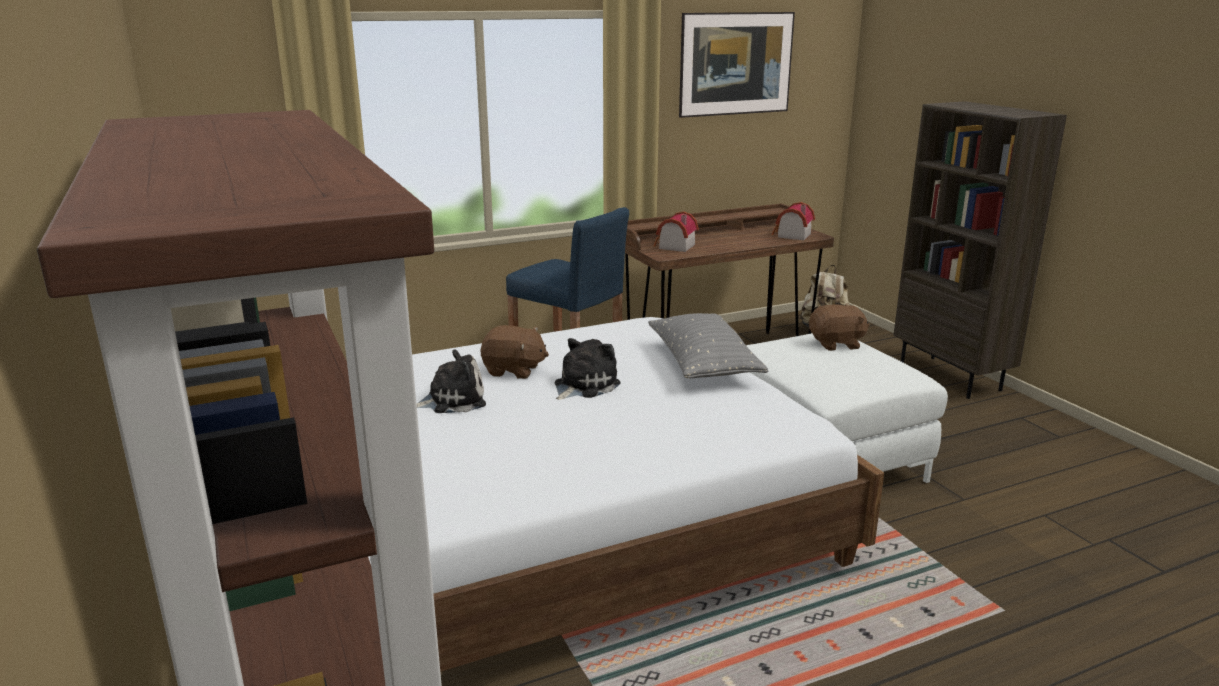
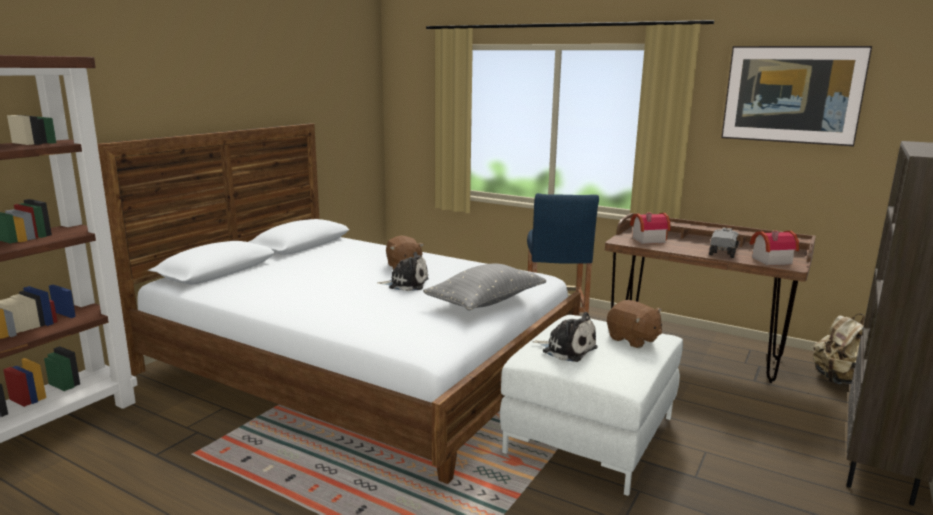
camera: 55 degrees right, 5 degrees down
plush toy [417,349,486,413] -> plush toy moved to [532,312,598,362]
none -> toy truck [709,227,739,258]

